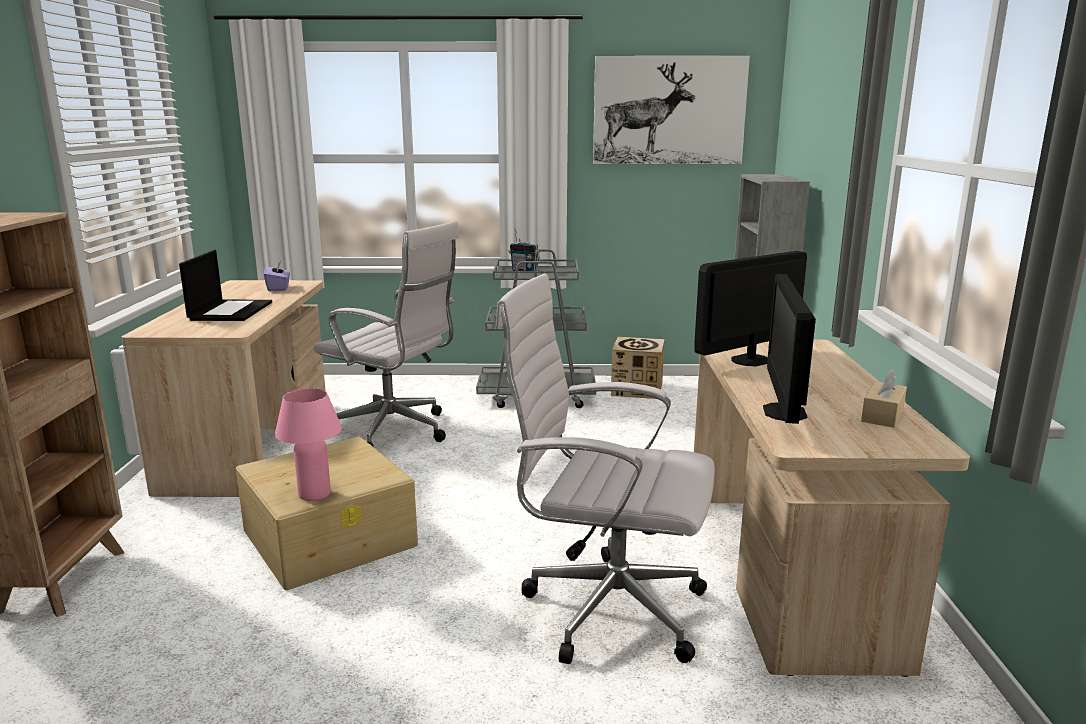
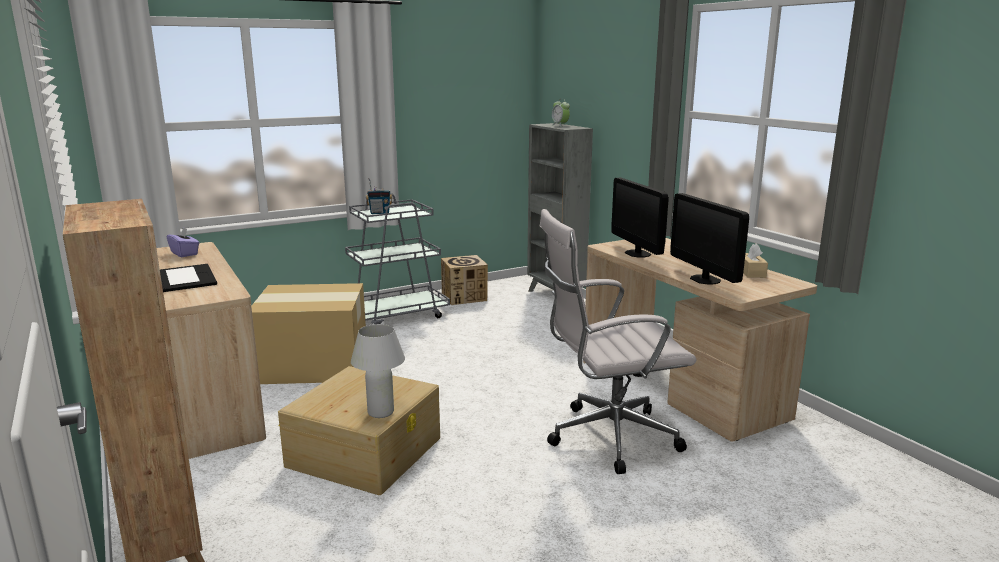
camera: 30 degrees left, 0 degrees up
pink table lamp [275,388,342,501] -> white table lamp [351,324,405,418]
white office chair [313,221,460,446] -> cardboard box [251,283,366,384]
picture [593,56,750,164] -> none
monitor [694,251,807,366] -> monitor turned 45 degrees counterclockwise [611,178,669,257]
none -> alarm clock [552,98,570,127]

